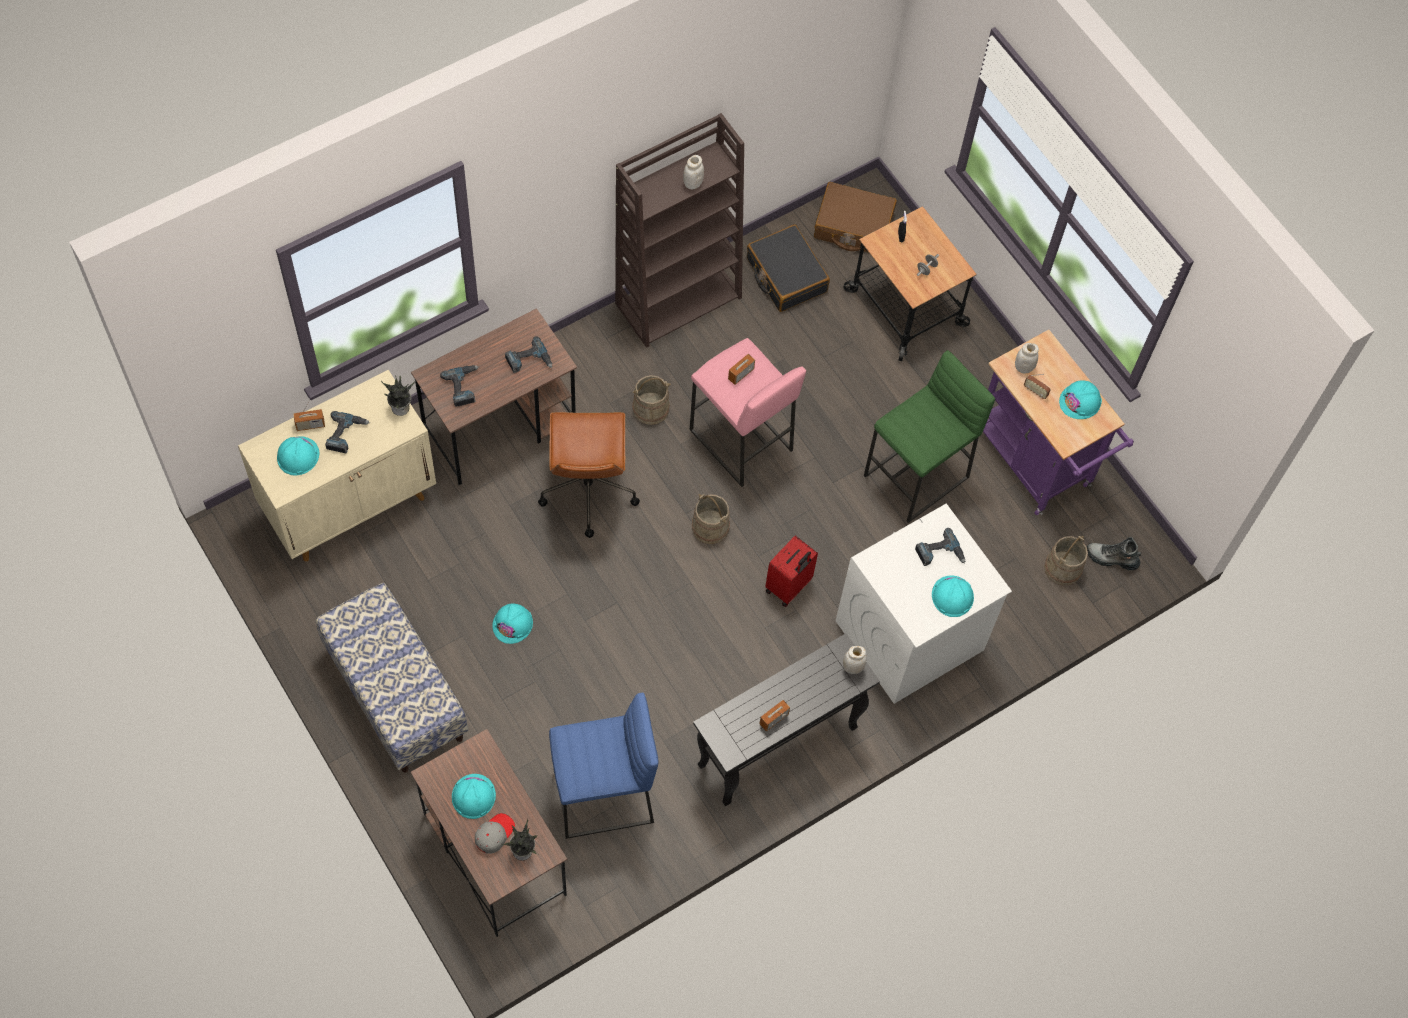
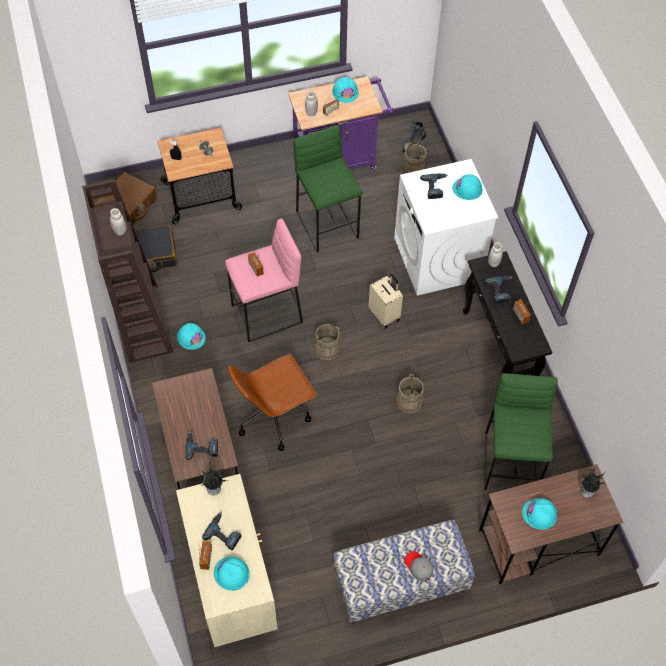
camera: 70 degrees left, 5 degrees down
grey cap [475,813,515,854] -> grey cap moved to [404,551,433,581]
turquoise hard hat [492,604,533,644] -> turquoise hard hat moved to [177,323,206,350]
power drill [505,336,552,373] -> power drill moved to [484,276,512,304]
brown office chair [538,412,640,538] -> brown office chair turned 135 degrees clockwise [228,354,317,451]
blue stool [549,693,659,839] -> green stool [484,373,558,490]
beige bucket [632,375,671,425] -> beige bucket moved to [396,373,424,413]
red suitcase [765,536,818,607] -> beige suitcase [369,274,403,329]

